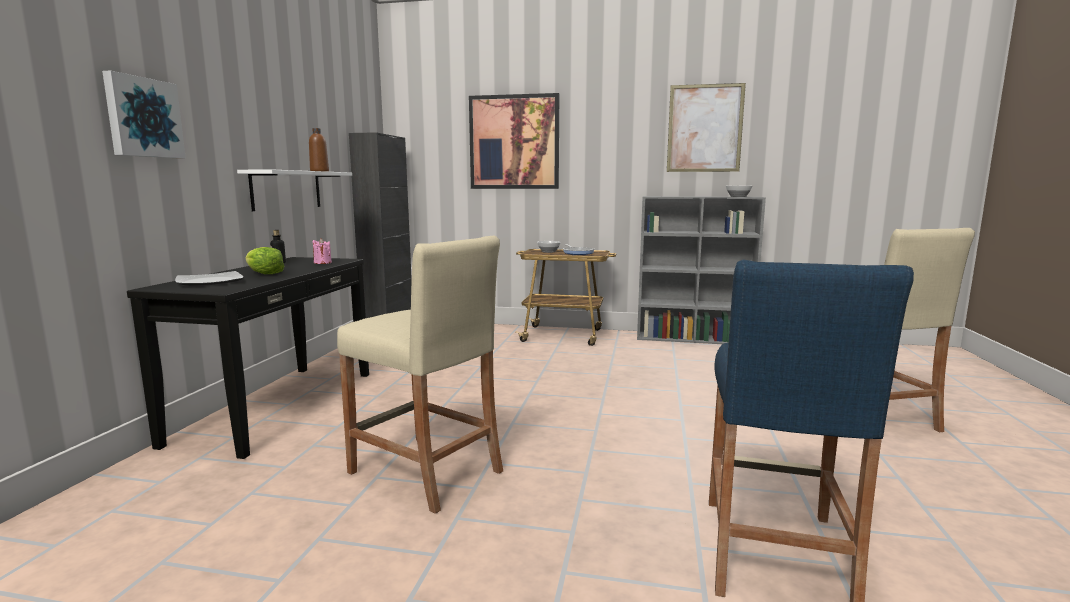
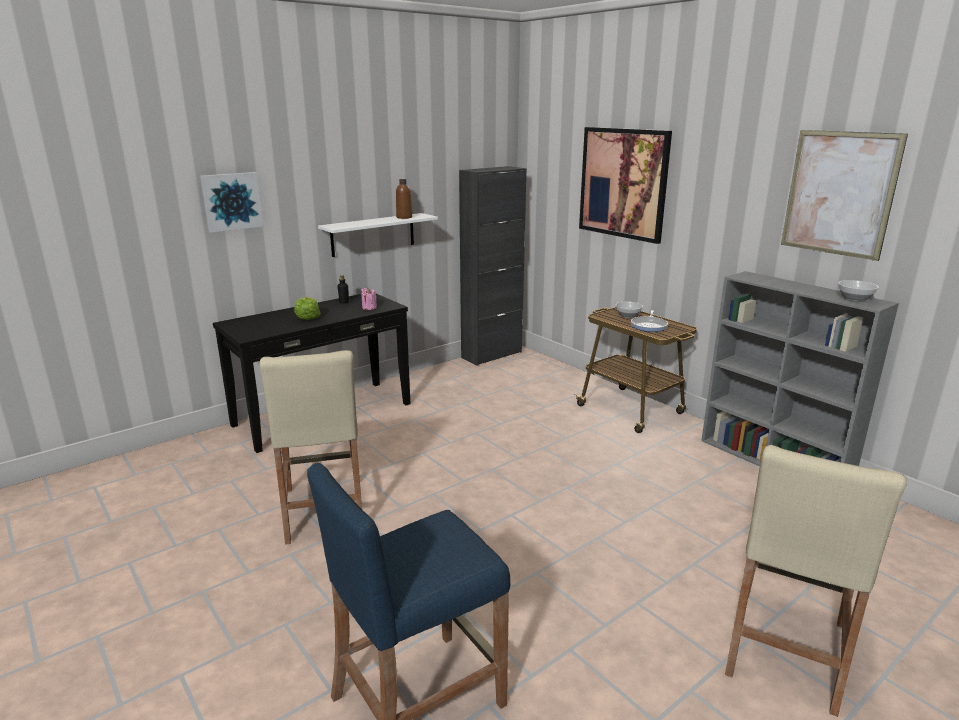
camera: 40 degrees right, 10 degrees up
plate [175,271,243,286] -> none

